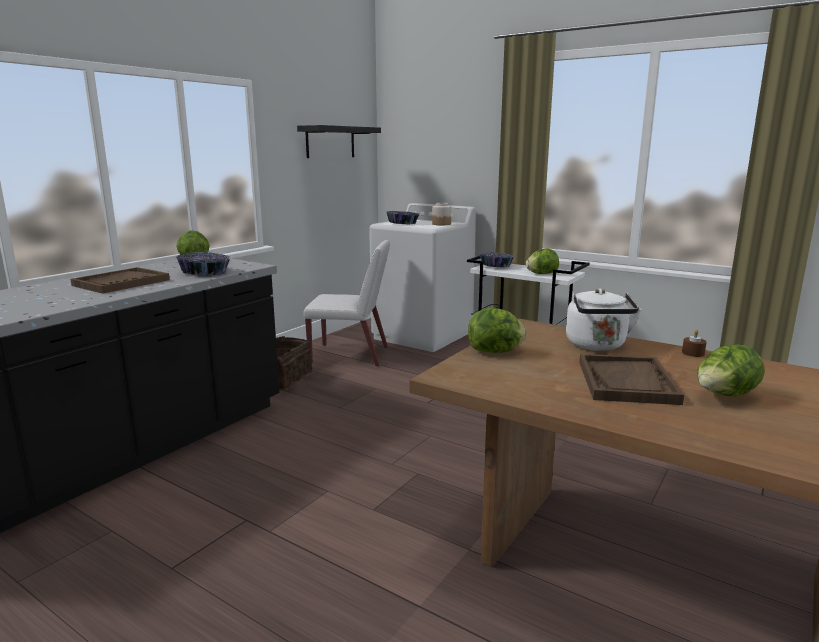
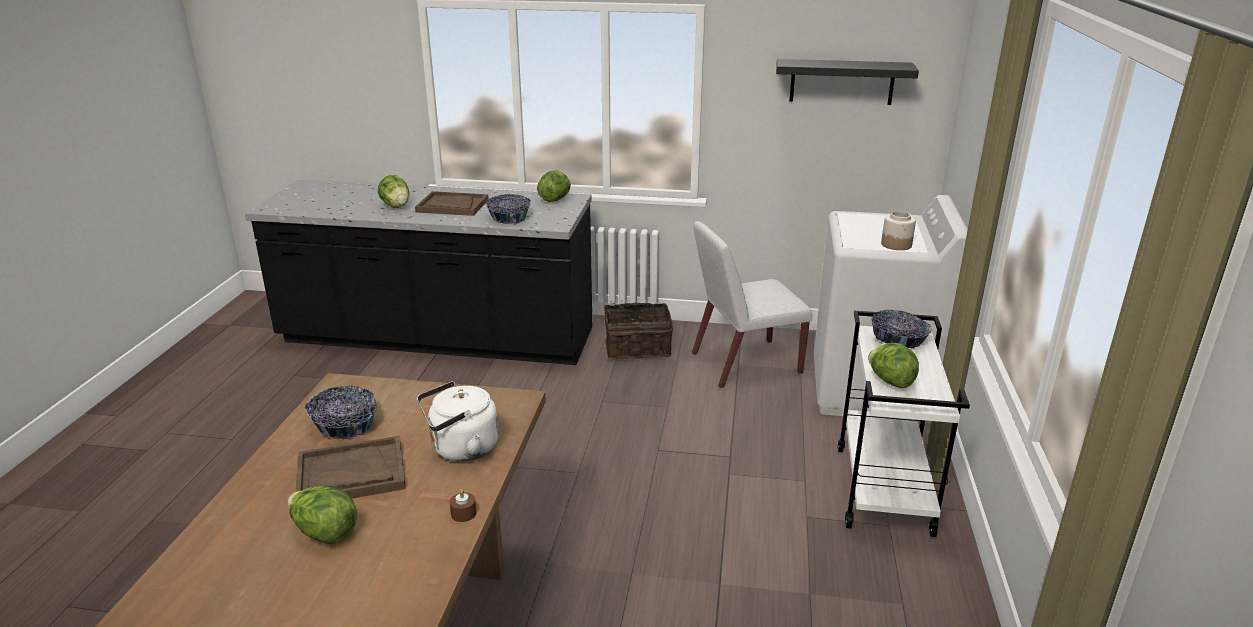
camera: 65 degrees right, 10 degrees up
white chair [303,240,390,367] -> white chair turned 90 degrees clockwise [692,221,812,388]
bowl [387,211,420,224] -> bowl moved to [305,385,377,439]
lettuce [468,308,527,353] -> lettuce moved to [378,175,410,208]

